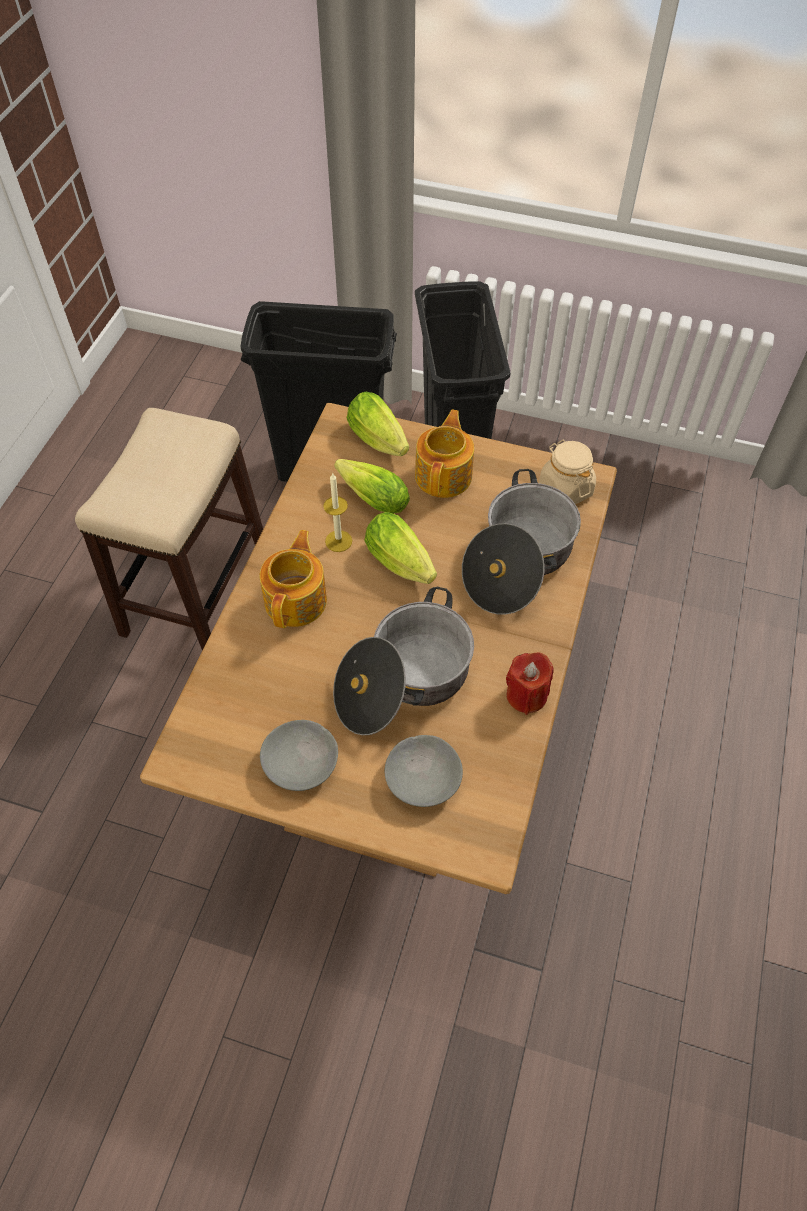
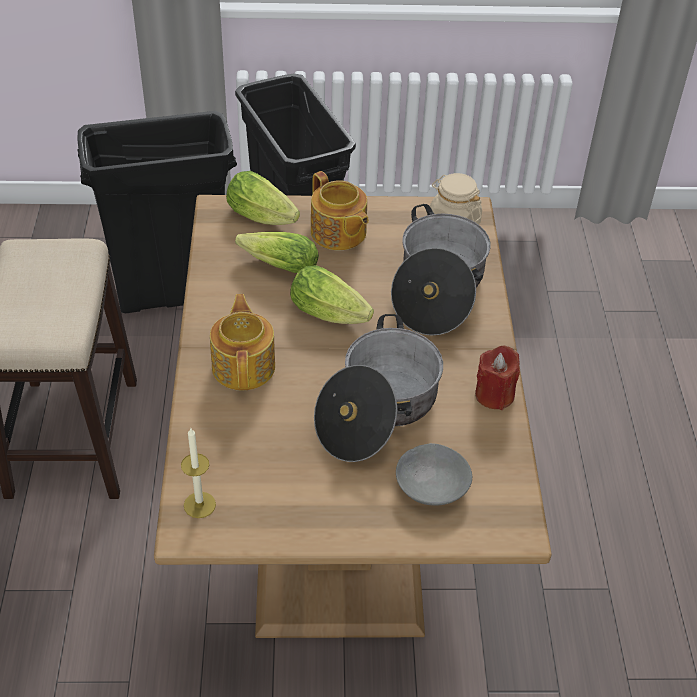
camera: 20 degrees left, 10 degrees down
grey bowl [260,720,338,791] -> none
candle [323,473,352,552] -> candle moved to [181,428,216,518]
teapot [415,410,474,498] -> teapot turned 150 degrees clockwise [311,171,369,251]

